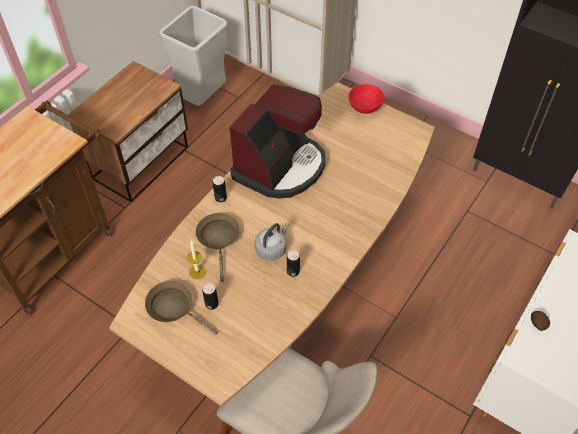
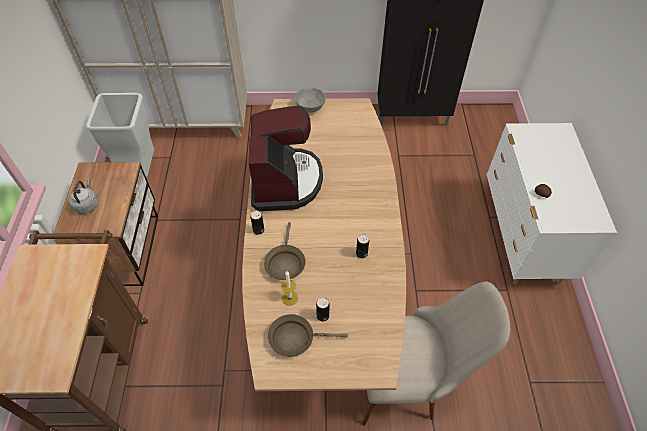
camera: 35 degrees left, 0 degrees up
brown frying pan [196,213,239,282] -> brown frying pan turned 135 degrees counterclockwise [264,222,306,280]
grey kettle [255,223,289,261] -> grey kettle moved to [69,179,98,214]
red bowl [348,84,385,114] -> grey bowl [295,87,326,113]

